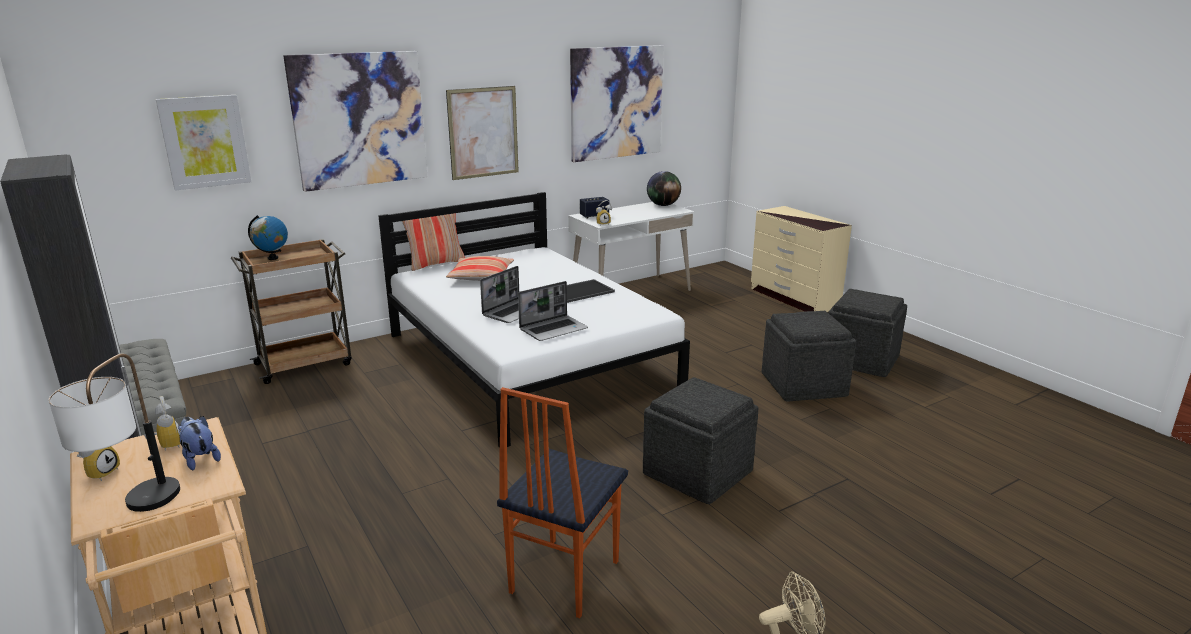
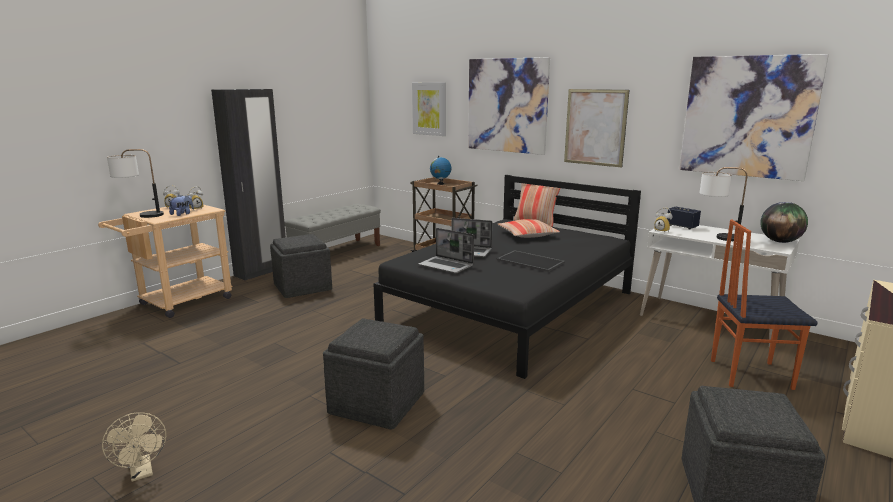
camera: 70 degrees right, 5 degrees down
white bed [378,192,690,448] -> black bed [373,175,641,379]
chair [497,387,628,618] -> chair moved to [711,220,818,390]
grey ottoman [762,311,856,402] -> grey ottoman moved to [270,234,332,298]
none -> table lamp [700,167,747,241]

